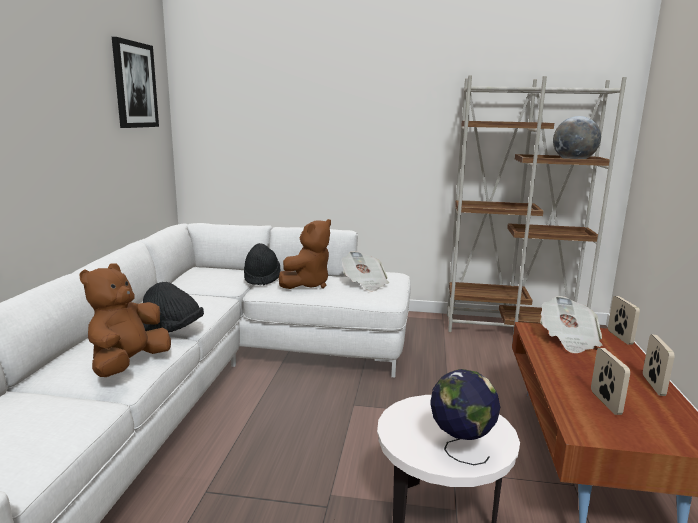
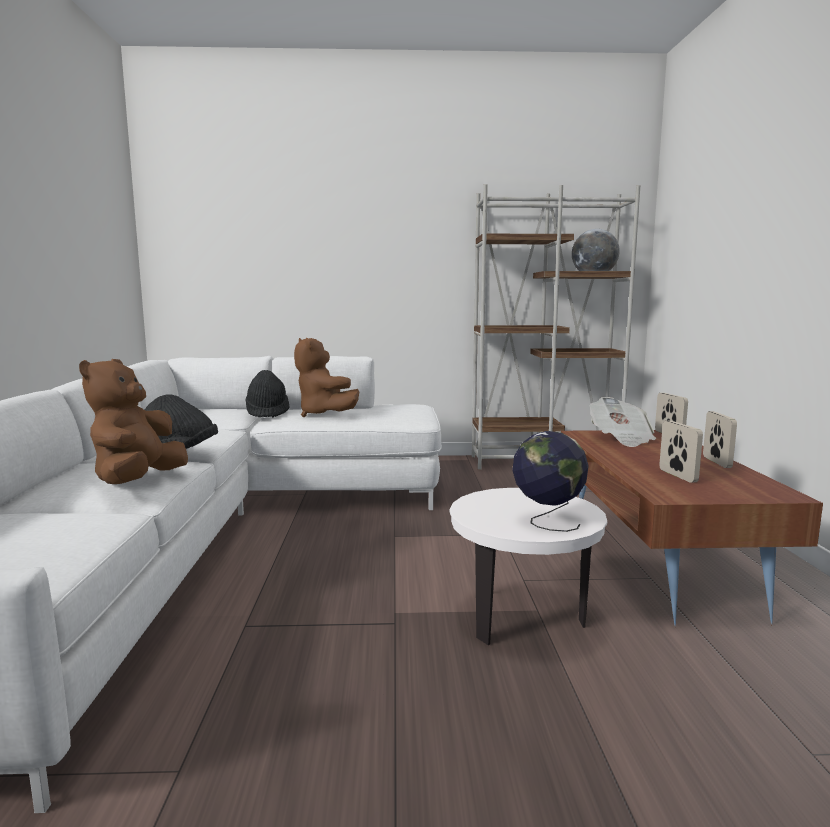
camera: 10 degrees left, 5 degrees down
picture [112,37,159,128] -> none
brown plush toy [278,219,331,289] -> brown plush toy turned 120 degrees clockwise [294,338,359,417]
newspaper [341,251,389,292] -> none

